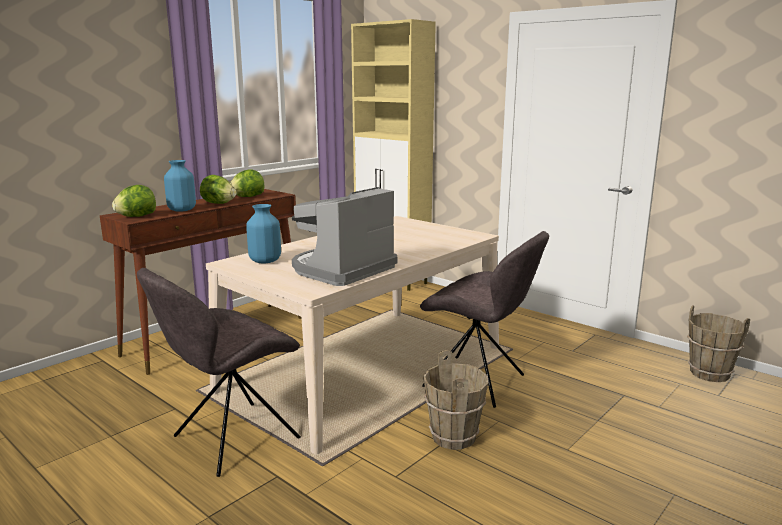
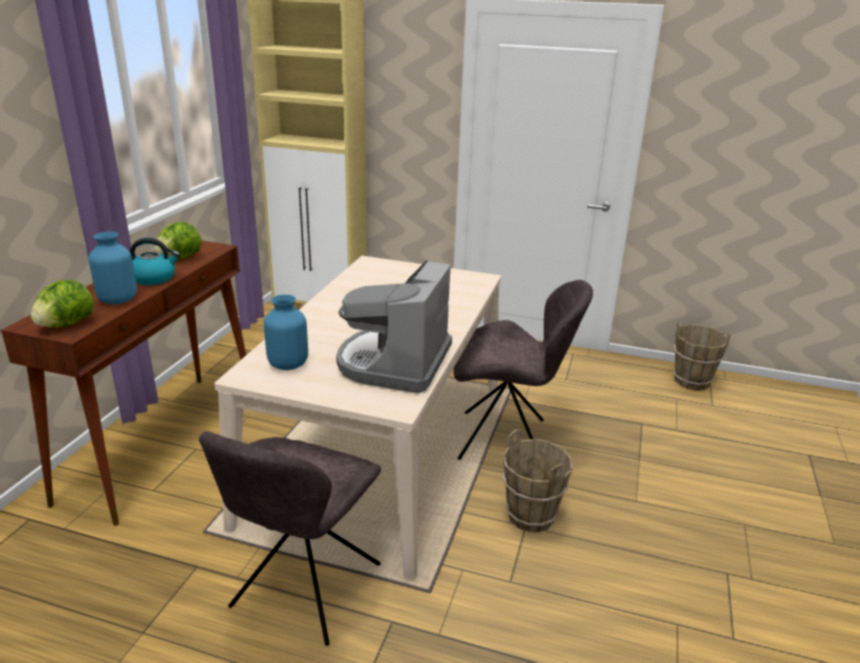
camera: 25 degrees left, 10 degrees up
lettuce [200,175,236,204] -> kettle [130,238,180,285]

